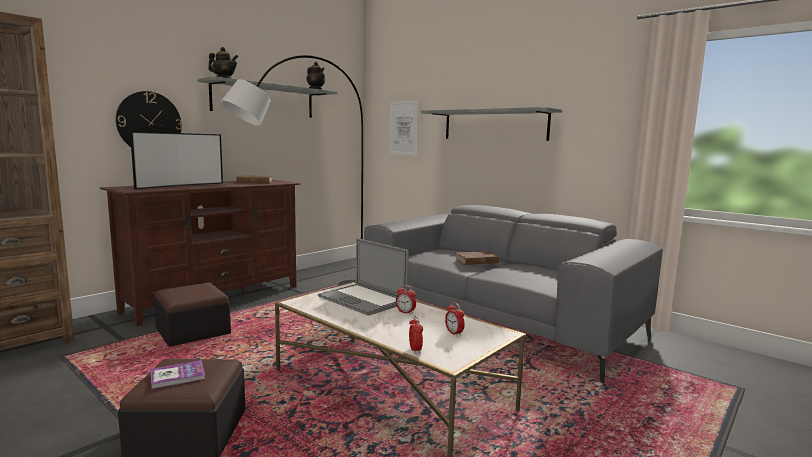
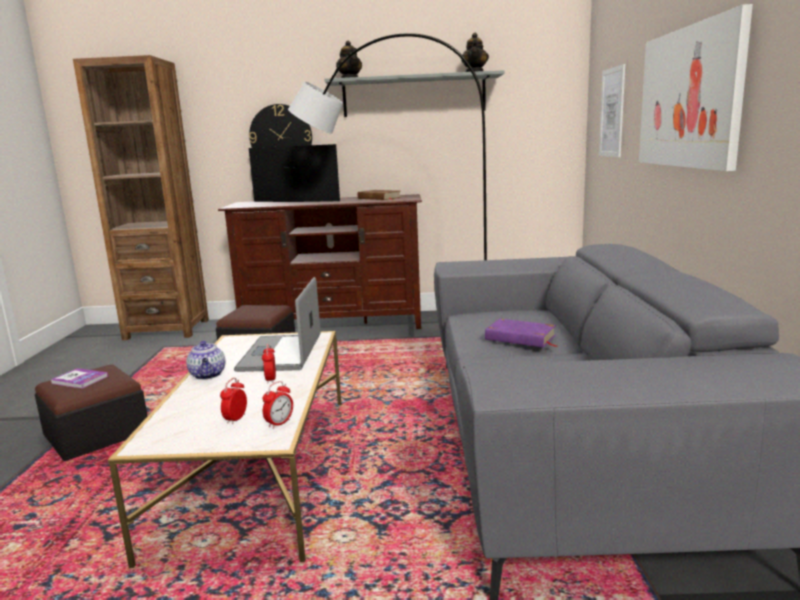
camera: 50 degrees right, 5 degrees up
television [130,132,223,189] -> television turned 150 degrees counterclockwise [249,144,340,202]
alarm clock [409,315,423,354] -> alarm clock moved to [263,381,293,429]
grey shelf [421,107,562,141] -> picture [639,4,753,171]
brown book [455,251,502,265] -> purple book [485,319,557,348]
none -> teapot [186,341,226,380]

